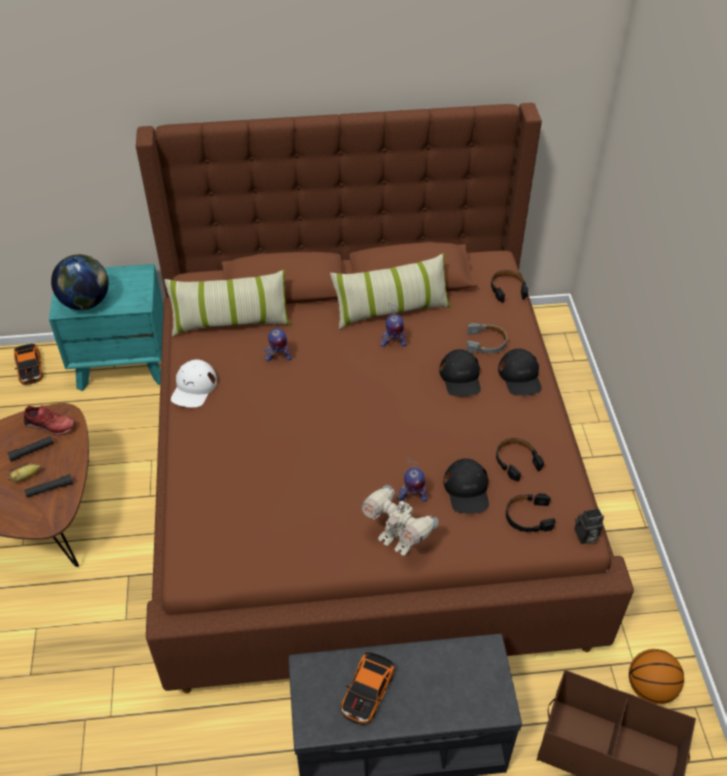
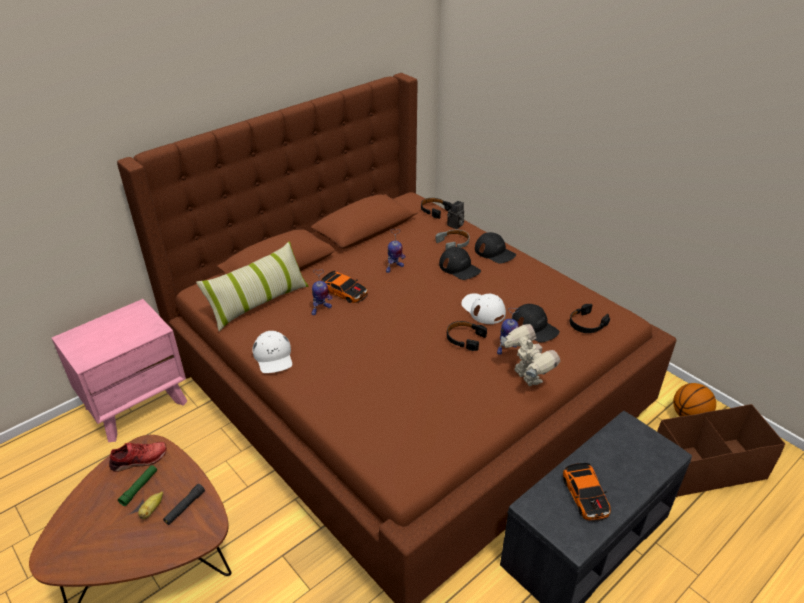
camera: 35 degrees left, 10 degrees down
black flashlight [7,436,54,462] -> green flashlight [118,465,157,506]
toy car [14,344,43,385] -> toy car moved to [321,271,368,303]
turquoise nightstand [49,264,163,391] -> pink nightstand [52,299,187,442]
globe [51,254,109,310] -> none
pillow [330,253,451,329] -> none
toy robot [362,485,438,556] -> toy robot turned 120 degrees counterclockwise [501,324,560,386]
black headphones [496,438,544,481] -> black headphones moved to [447,321,487,351]
camera [575,508,604,544] -> camera moved to [447,201,464,229]
none -> white cap [461,293,506,324]

